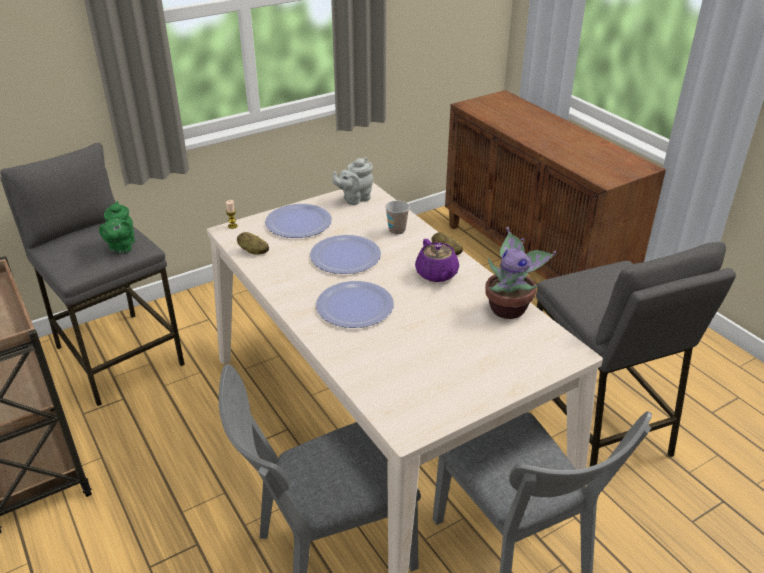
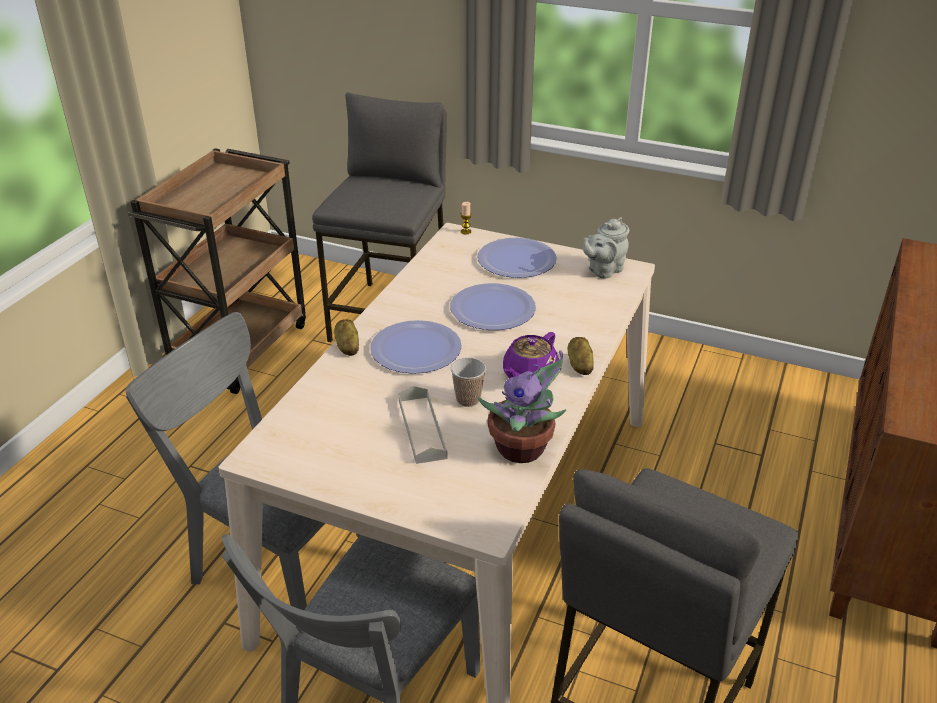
camera: 55 degrees right, 0 degrees up
green teapot [99,201,135,253] -> none
potato [237,232,269,255] -> potato moved to [334,319,359,356]
grey teapot [332,157,373,205] -> grey teapot turned 60 degrees counterclockwise [583,217,629,278]
cup [385,201,410,235] -> cup moved to [451,357,486,407]
none -> grey tray [398,386,447,464]

